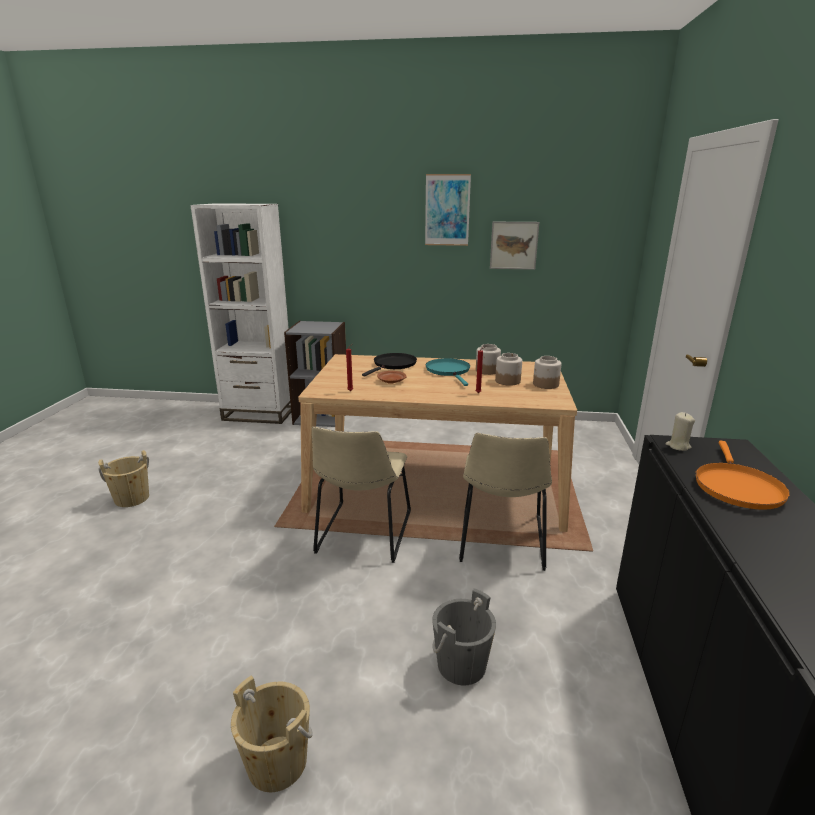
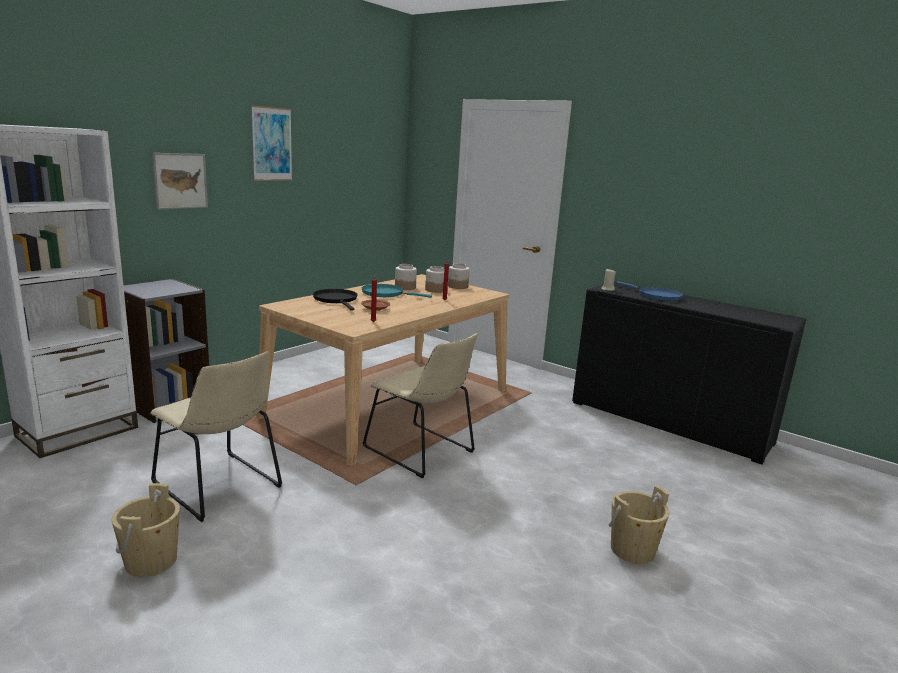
camera: 60 degrees left, 5 degrees down
grey bucket [432,588,496,685] -> none
beige chair [459,433,552,571] -> beige chair moved to [150,352,282,522]
picture [490,222,539,270] -> picture moved to [152,153,208,210]
orange frying pan [696,441,790,510] -> blue frying pan [616,281,684,301]

